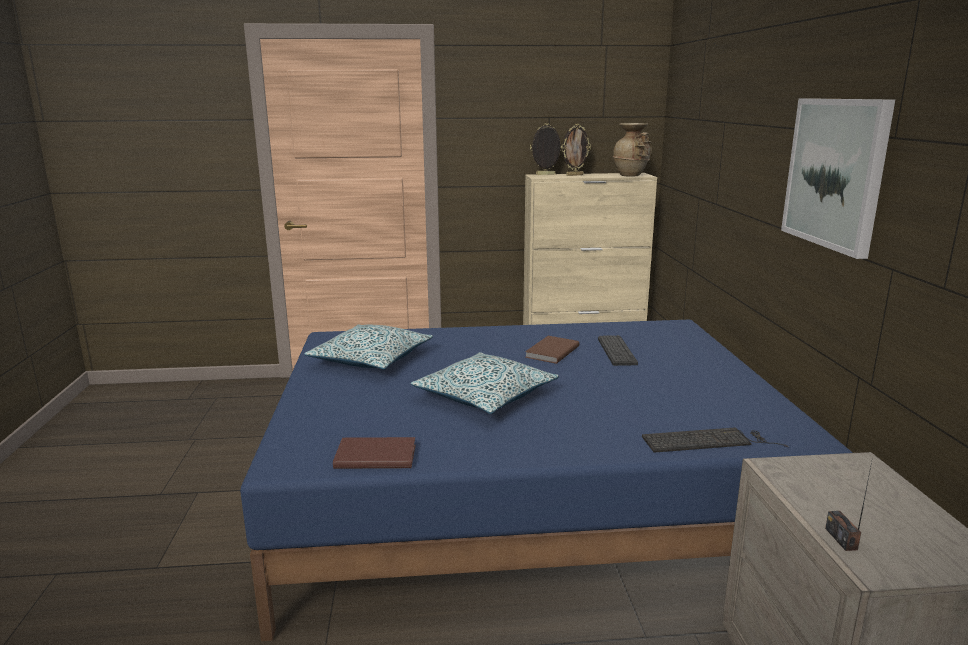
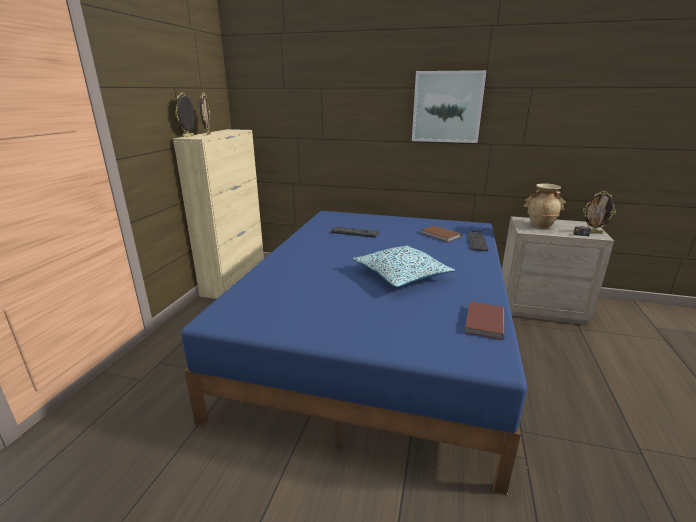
camera: 70 degrees left, 5 degrees up
pillow [304,324,433,369] -> none
brown book [525,336,579,364] -> brown book moved to [421,226,462,242]
beige vase [613,123,652,177] -> beige vase moved to [524,183,566,228]
none -> picture frame [583,191,616,234]

